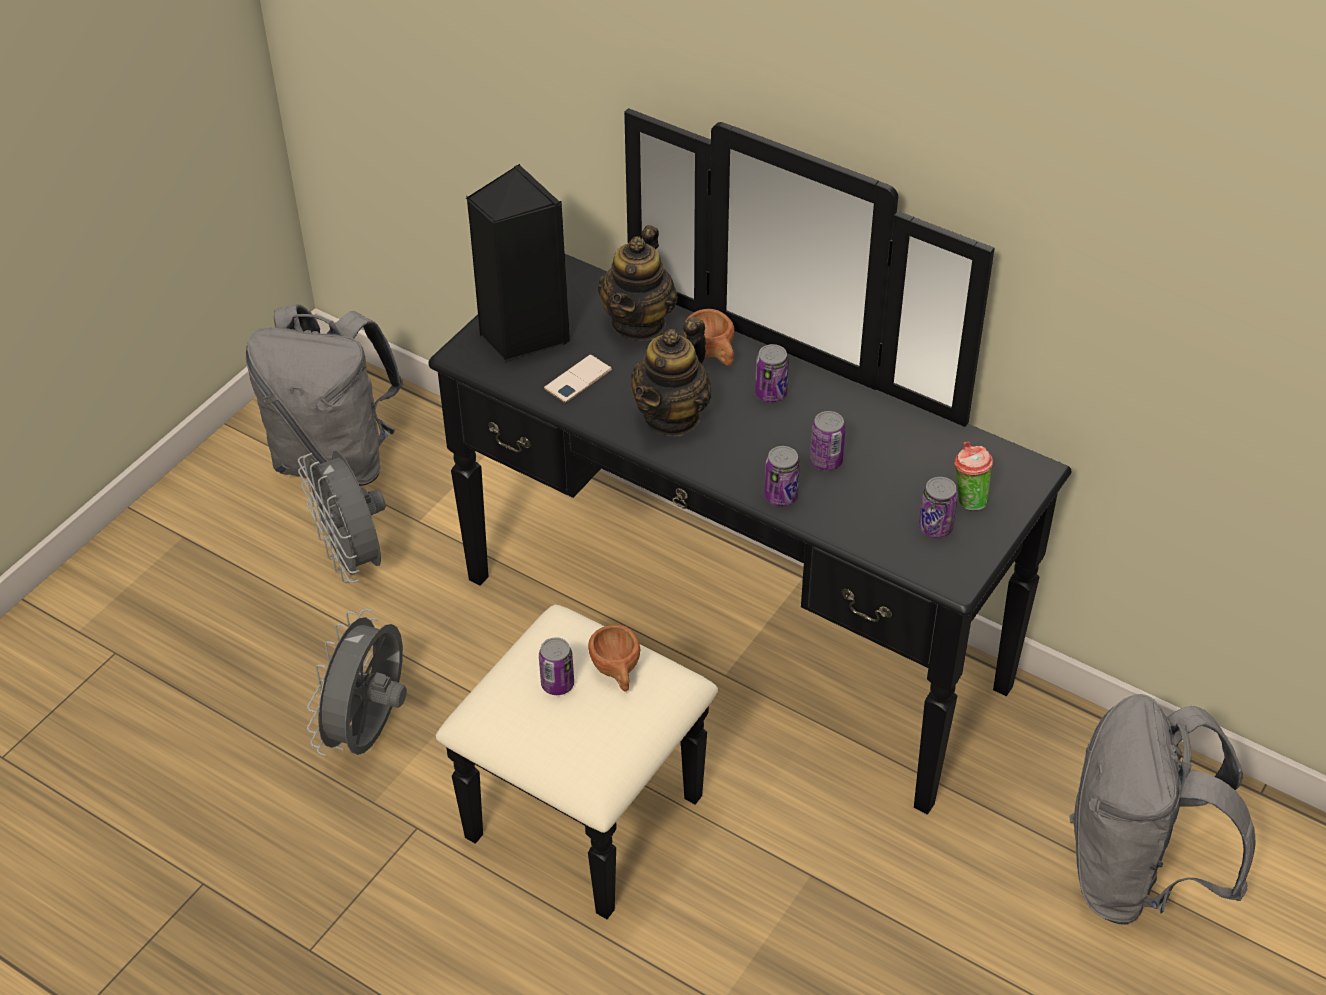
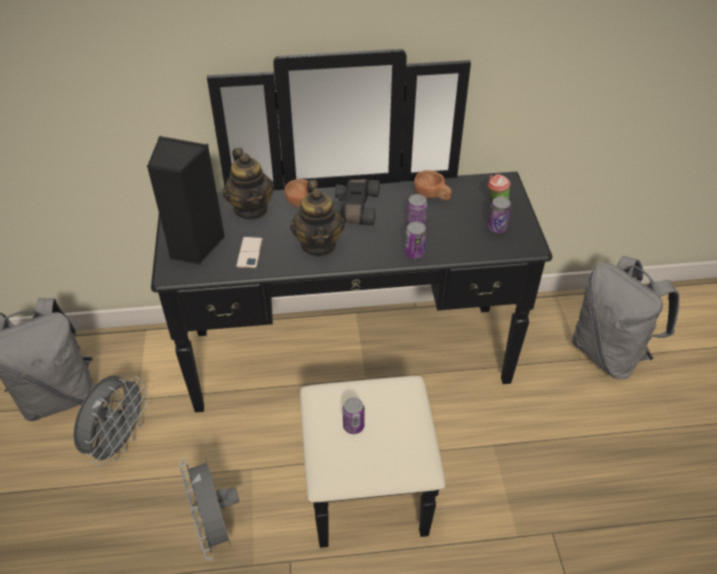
camera: 40 degrees left, 0 degrees up
grey fan [298,450,386,583] -> grey fan turned 90 degrees counterclockwise [73,375,148,467]
brown cup [588,625,640,692] -> brown cup moved to [414,170,452,200]
can [755,344,789,403] -> black binoculars [332,179,380,225]

